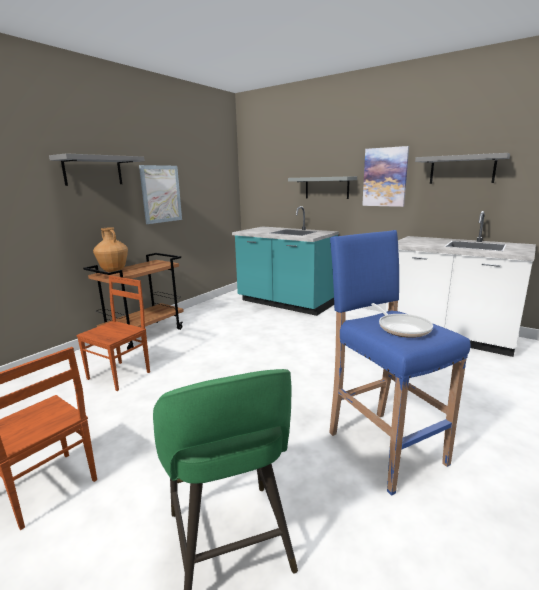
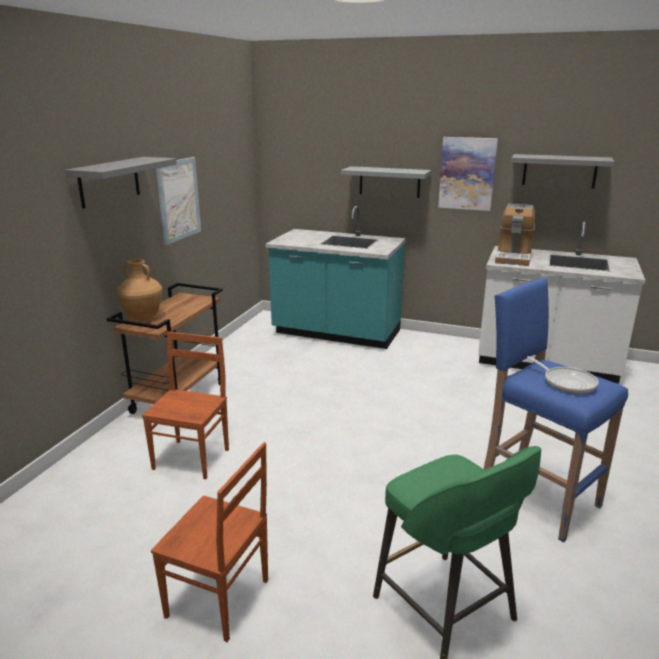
camera: 15 degrees left, 5 degrees up
none -> coffee machine [495,204,535,266]

